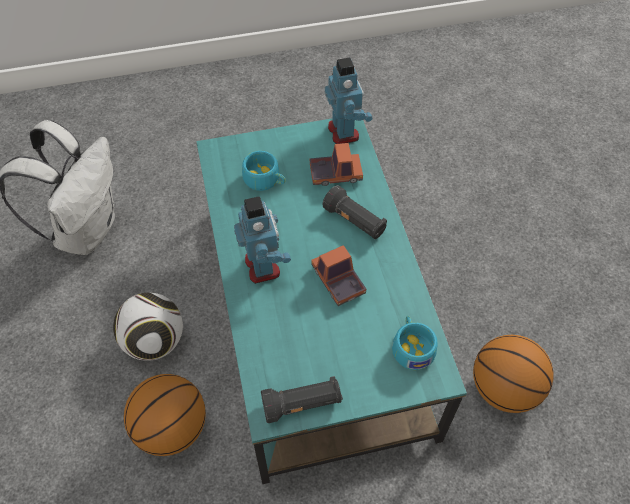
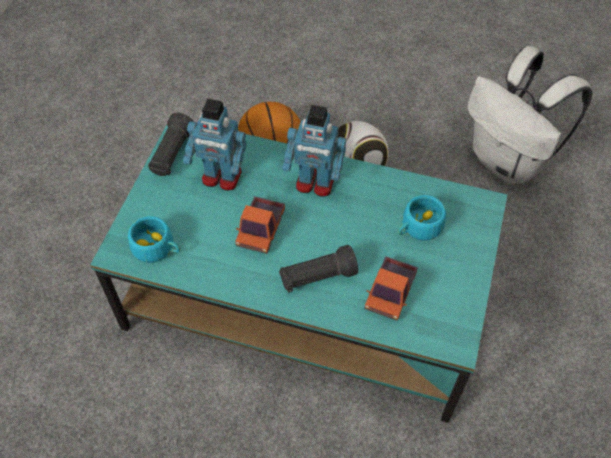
camera: 120 degrees right, 0 degrees up
toy truck [311,245,366,306] -> toy truck turned 105 degrees clockwise [235,196,285,254]
toy robot [325,57,373,144] -> toy robot moved to [183,99,247,191]
basketball [473,335,553,413] -> none

